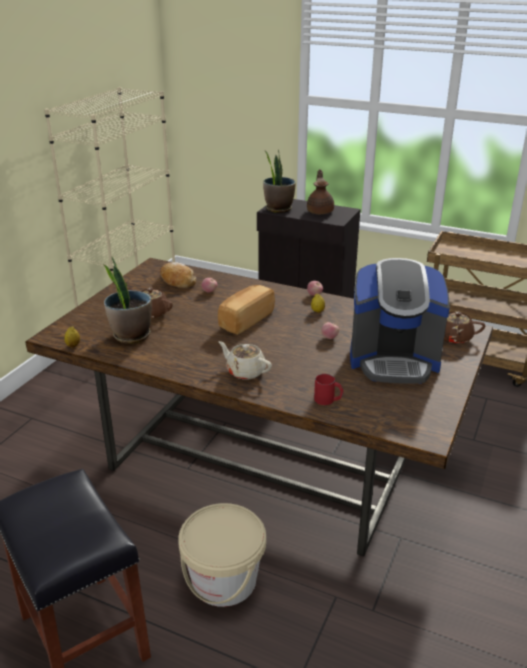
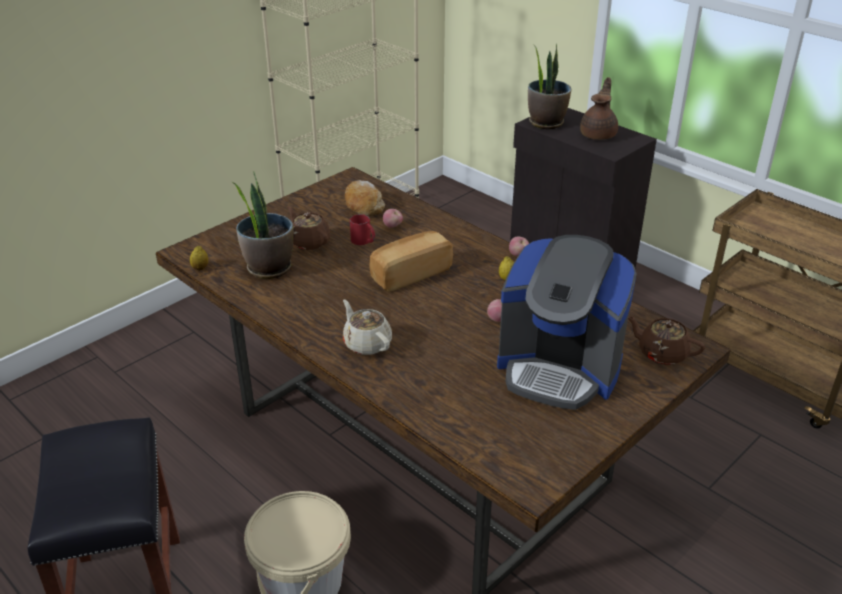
camera: 20 degrees right, 5 degrees up
red mug [314,374,343,405] -> red mug moved to [350,214,375,245]

